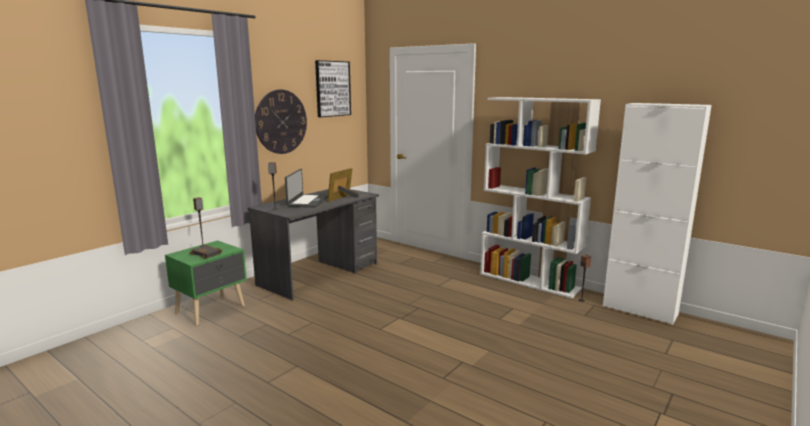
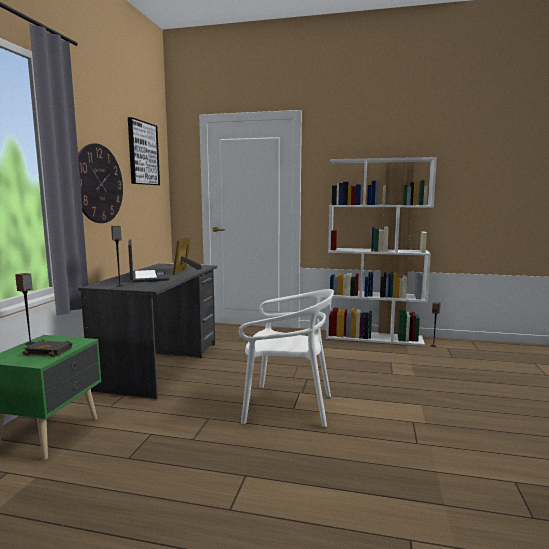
camera: 25 degrees left, 5 degrees down
white cabinet [603,103,712,325] -> none
none -> white chair [239,289,334,427]

